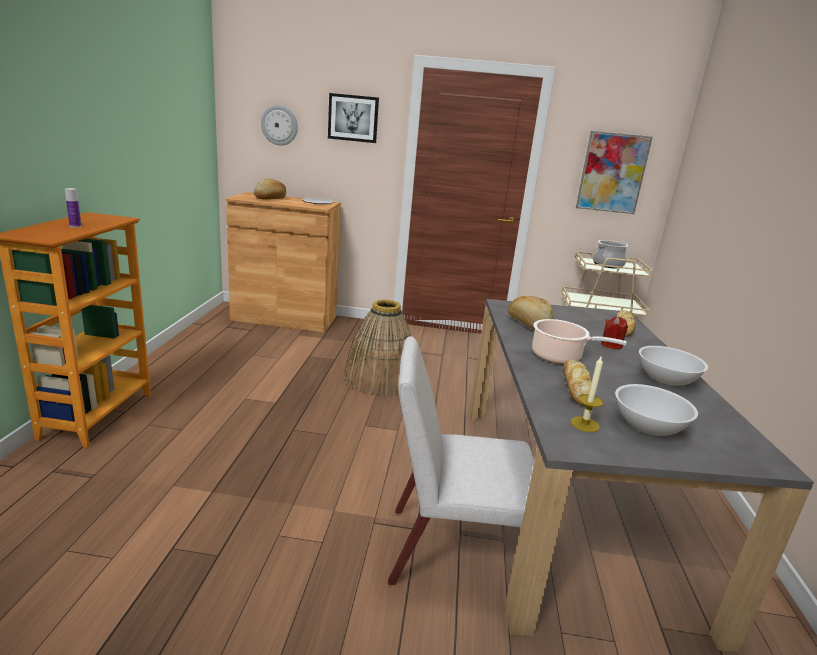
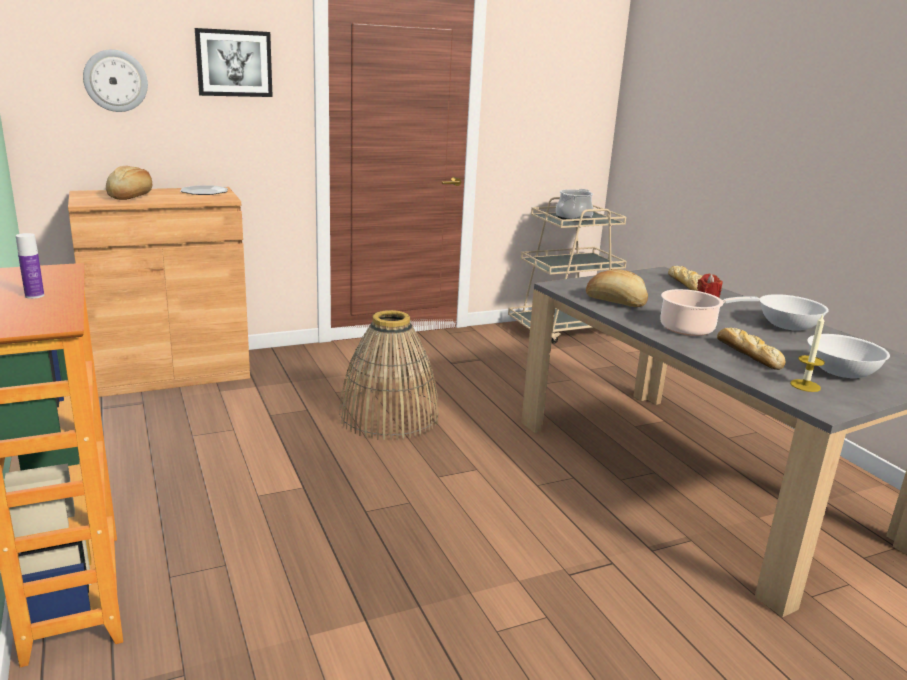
camera: 30 degrees left, 0 degrees up
white chair [388,336,535,585] -> none
picture [576,131,653,214] -> none

